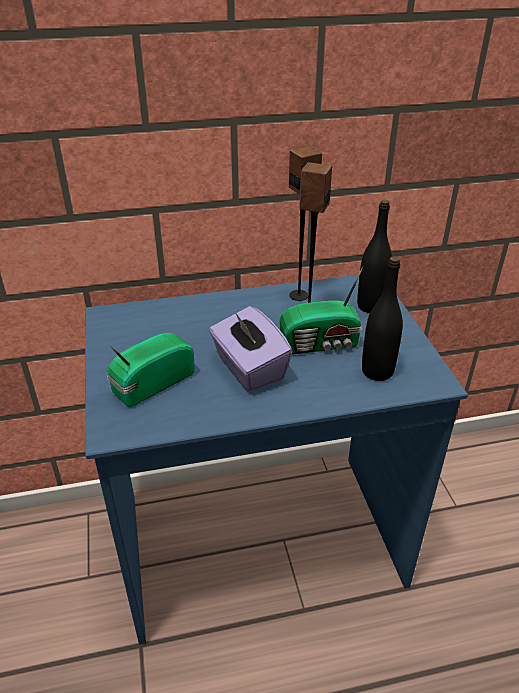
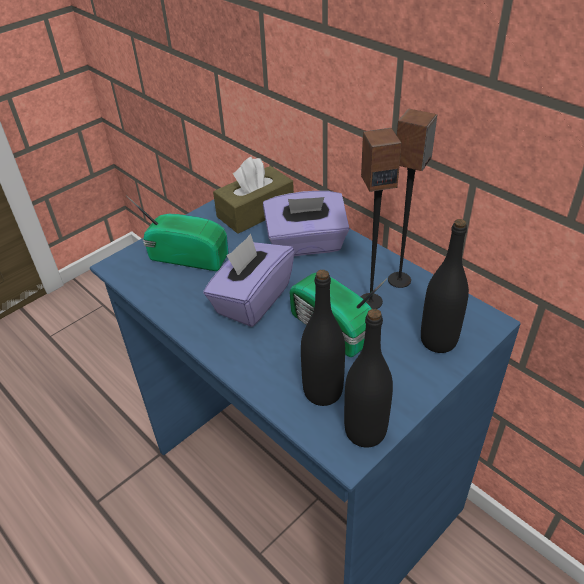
camera: 60 degrees right, 5 degrees up
none -> brown tissue box [213,157,294,234]
none -> purple tissue box [263,191,350,256]
none -> black bottle [344,309,393,448]

